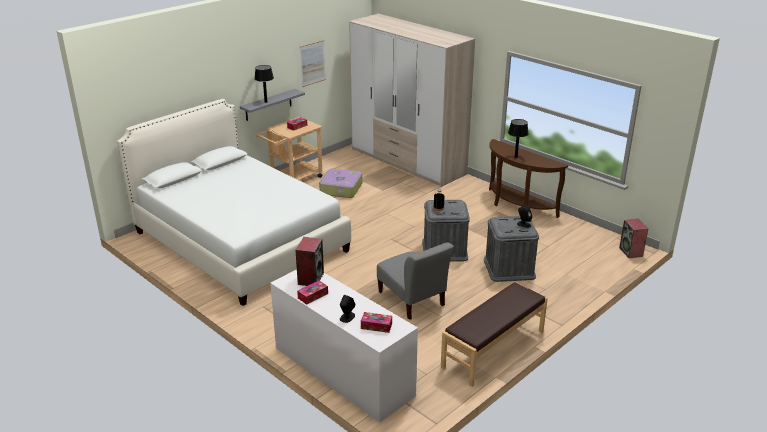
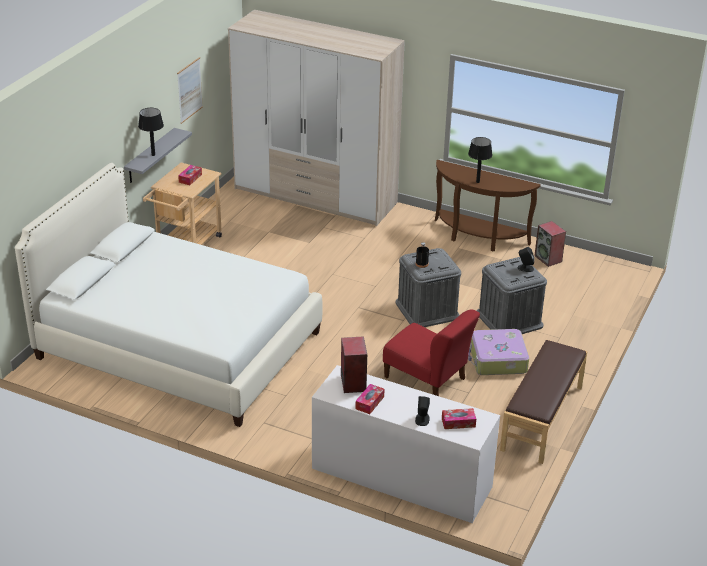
camera: 20 degrees left, 5 degrees up
suitcase [319,168,362,198] -> suitcase moved to [468,329,529,375]
grey chair [377,243,454,320] -> red chair [383,310,480,396]
speaker [619,219,648,258] -> speaker moved to [534,221,566,267]

